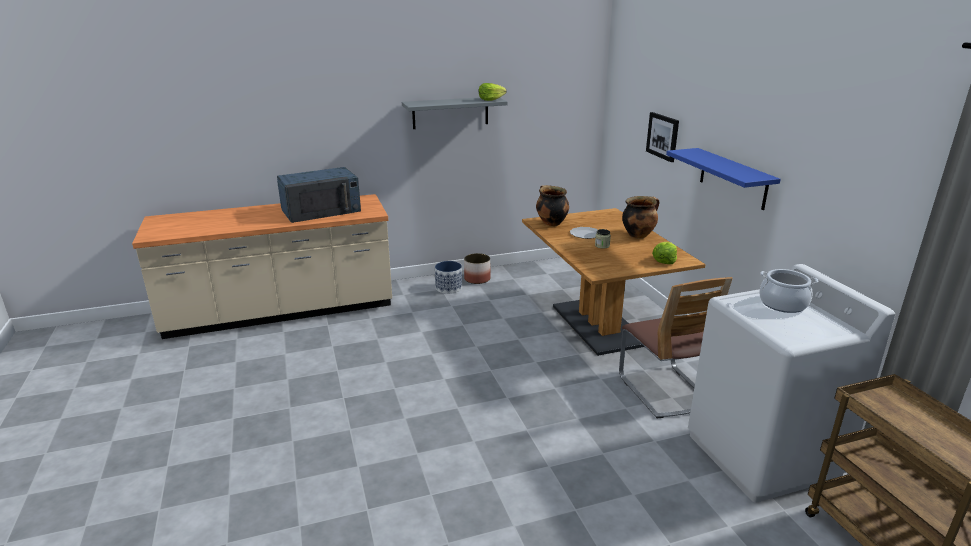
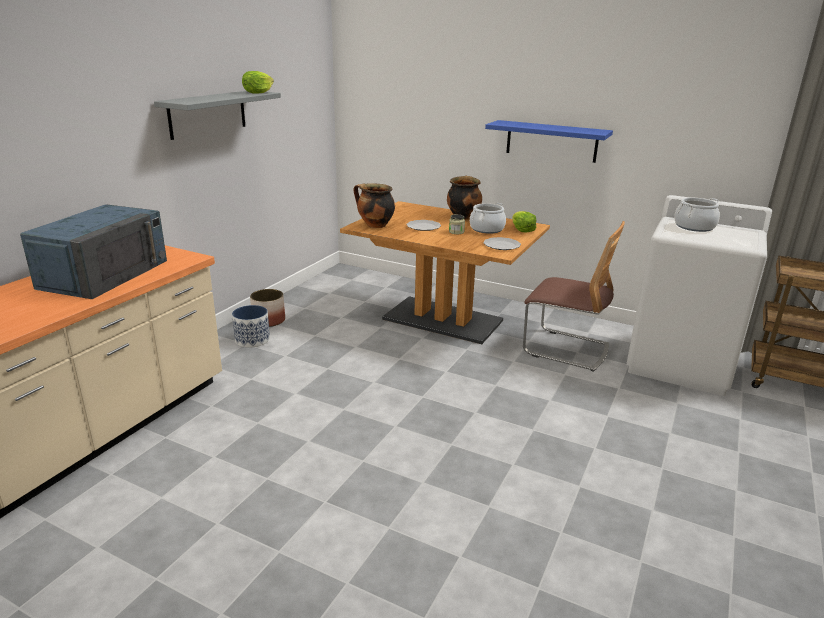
camera: 45 degrees left, 0 degrees up
picture [646,112,679,162] -> none
none -> cooking pot [470,203,506,234]
none -> plate [483,237,521,250]

